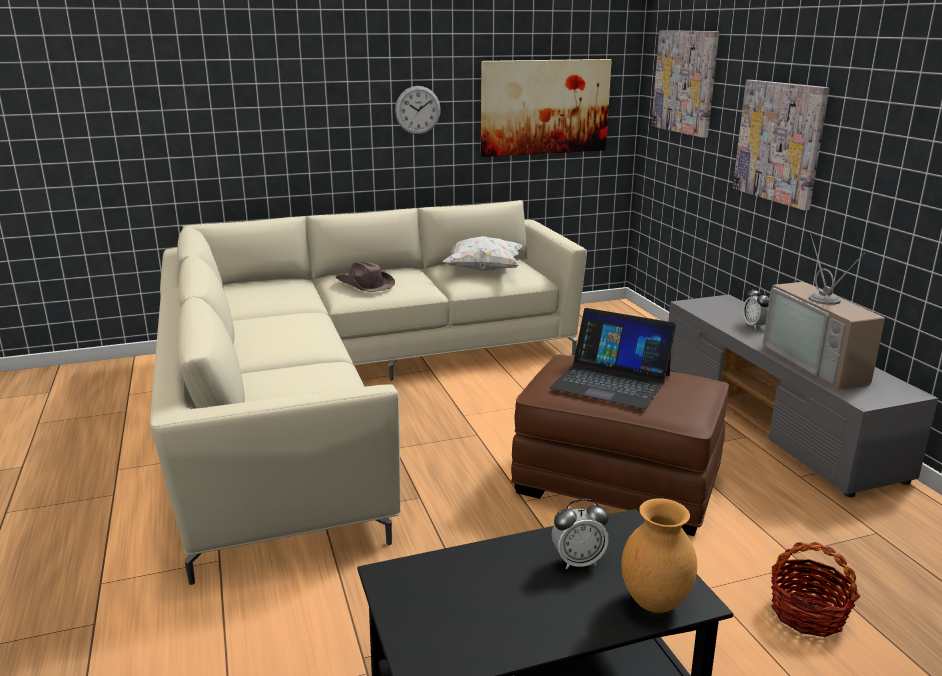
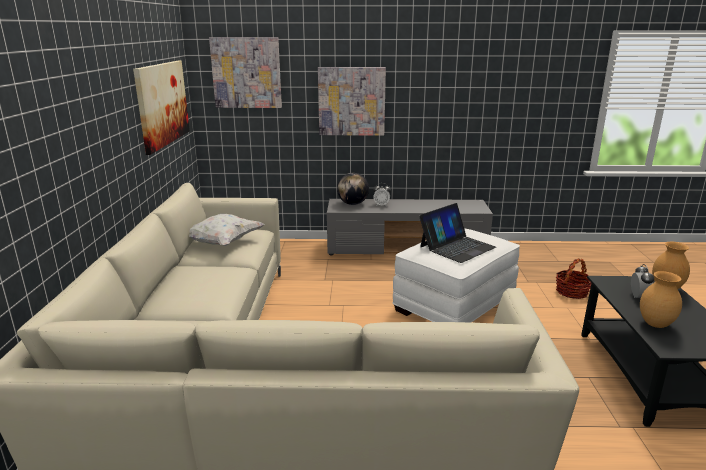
camera: 70 degrees left, 0 degrees up
brown hat [336,261,395,292] -> none
wall clock [395,86,441,134] -> none
brown ottoman [511,355,729,536] -> white ottoman [392,228,520,323]
television [763,234,885,390] -> none
none -> globe [337,173,369,205]
none -> brown vase [640,271,682,328]

